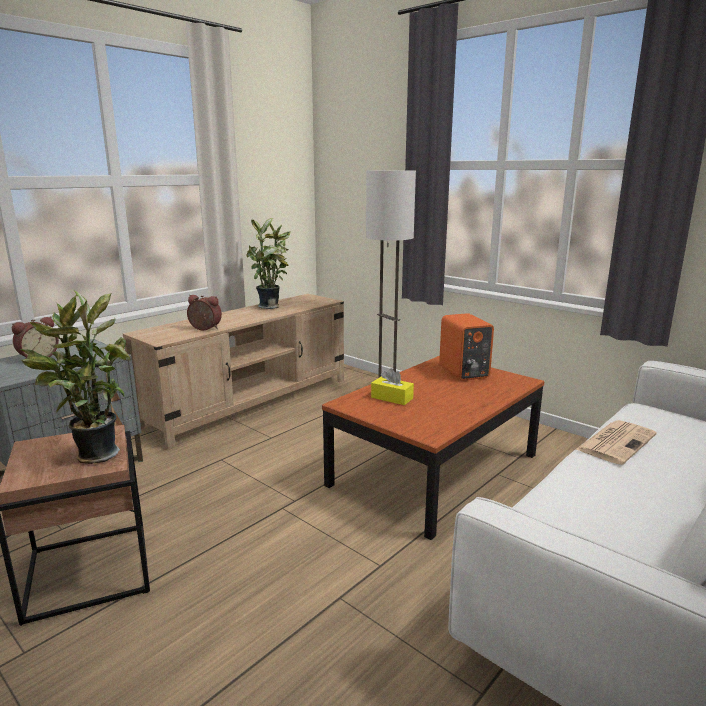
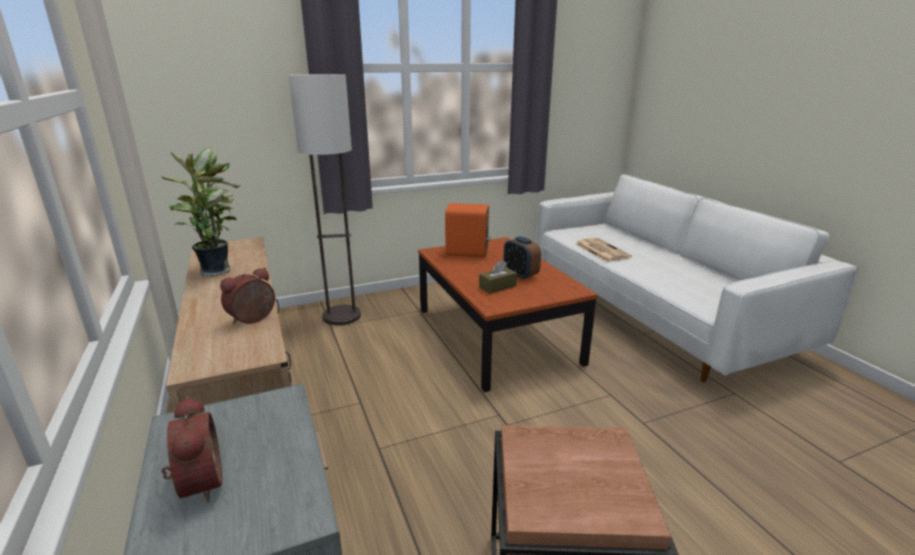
camera: 65 degrees left, 5 degrees up
potted plant [20,290,130,464] -> none
yellow tissue box [371,368,414,405] -> brown tissue box [479,260,517,294]
none -> alarm clock [503,236,541,280]

